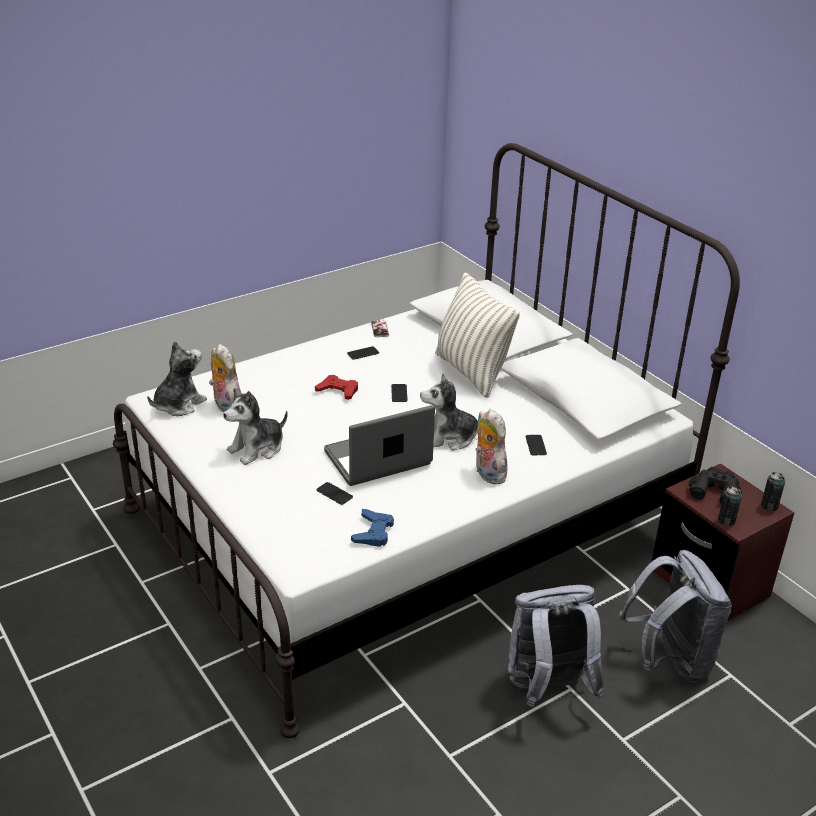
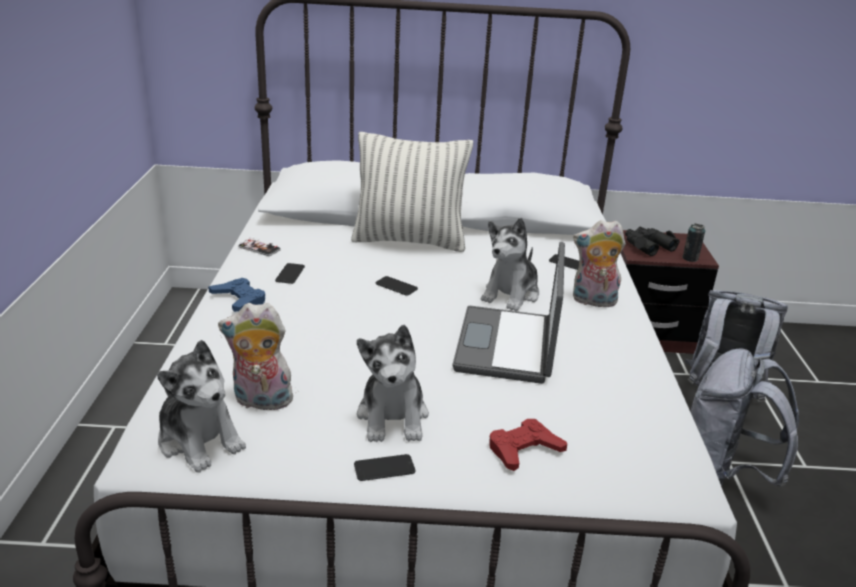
camera: 55 degrees left, 5 degrees down
plush toy [147,341,207,416] -> plush toy turned 150 degrees clockwise [157,340,246,473]
red game controller [315,375,358,400] -> red game controller moved to [489,419,567,471]
phone [317,482,353,505] -> phone moved to [354,454,415,481]
blue game controller [351,509,394,547] -> blue game controller moved to [208,278,265,312]
can [761,472,785,511] -> none

